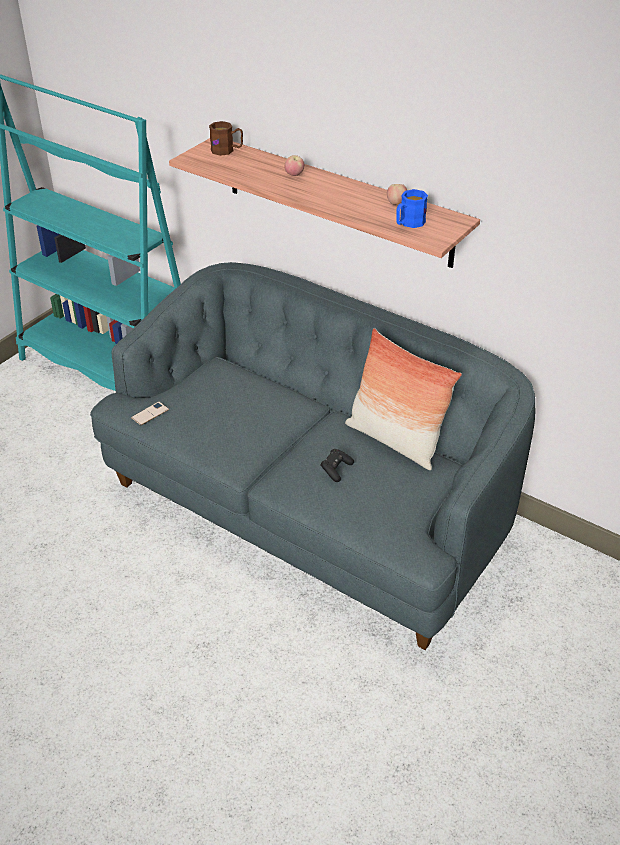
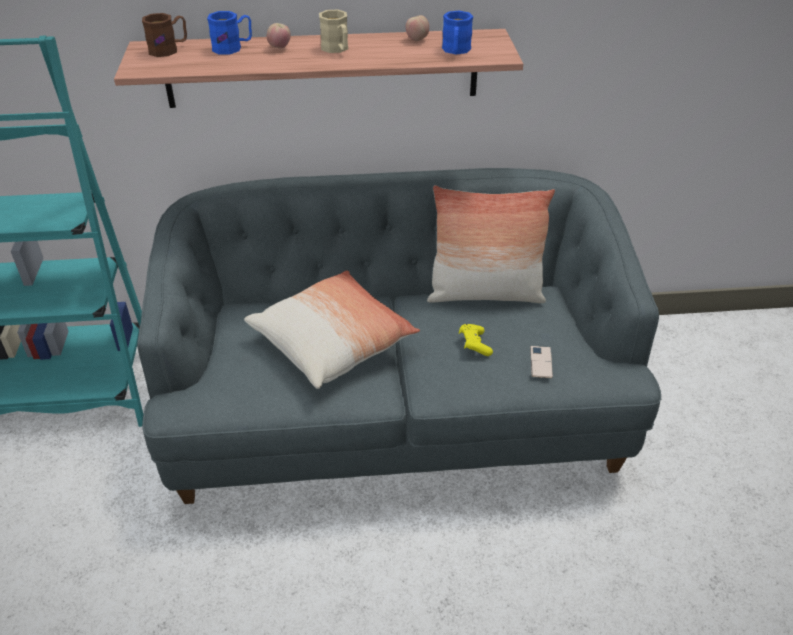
camera: 40 degrees left, 0 degrees up
phone [131,402,169,425] -> phone moved to [530,346,553,378]
black game controller [321,449,354,482] -> yellow game controller [459,324,493,356]
none -> blue mug [207,11,252,54]
none -> pillow [244,270,420,389]
none -> beige mug [319,10,348,53]

